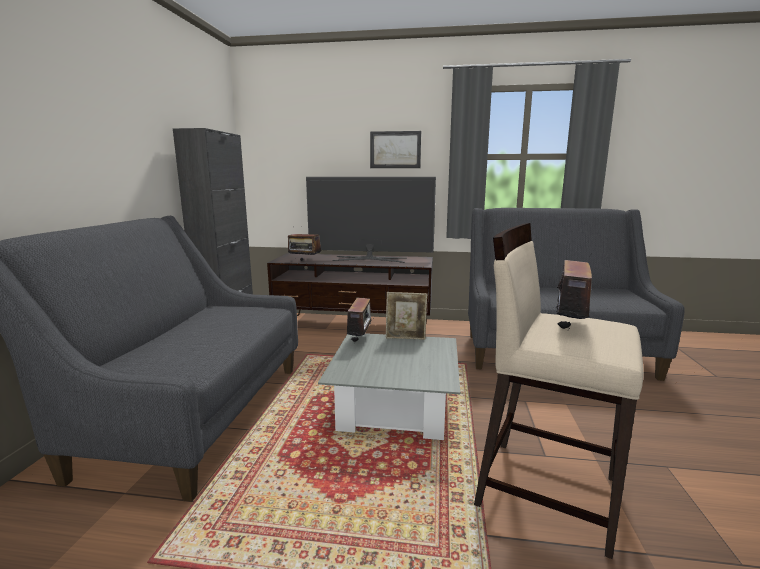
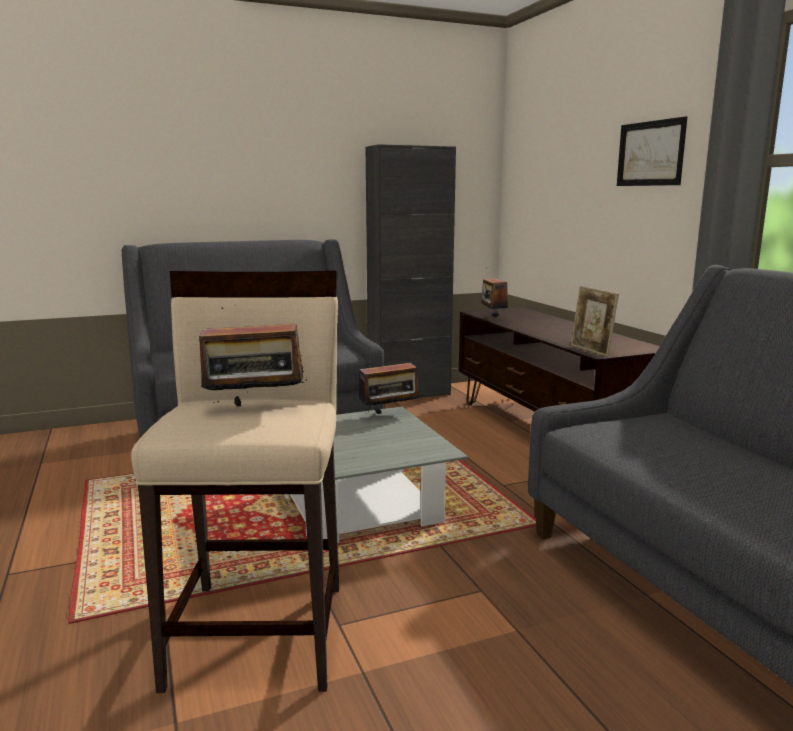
camera: 60 degrees right, 0 degrees up
television [306,177,436,263] -> none
picture frame [386,292,427,340] -> picture frame moved to [571,286,619,357]

